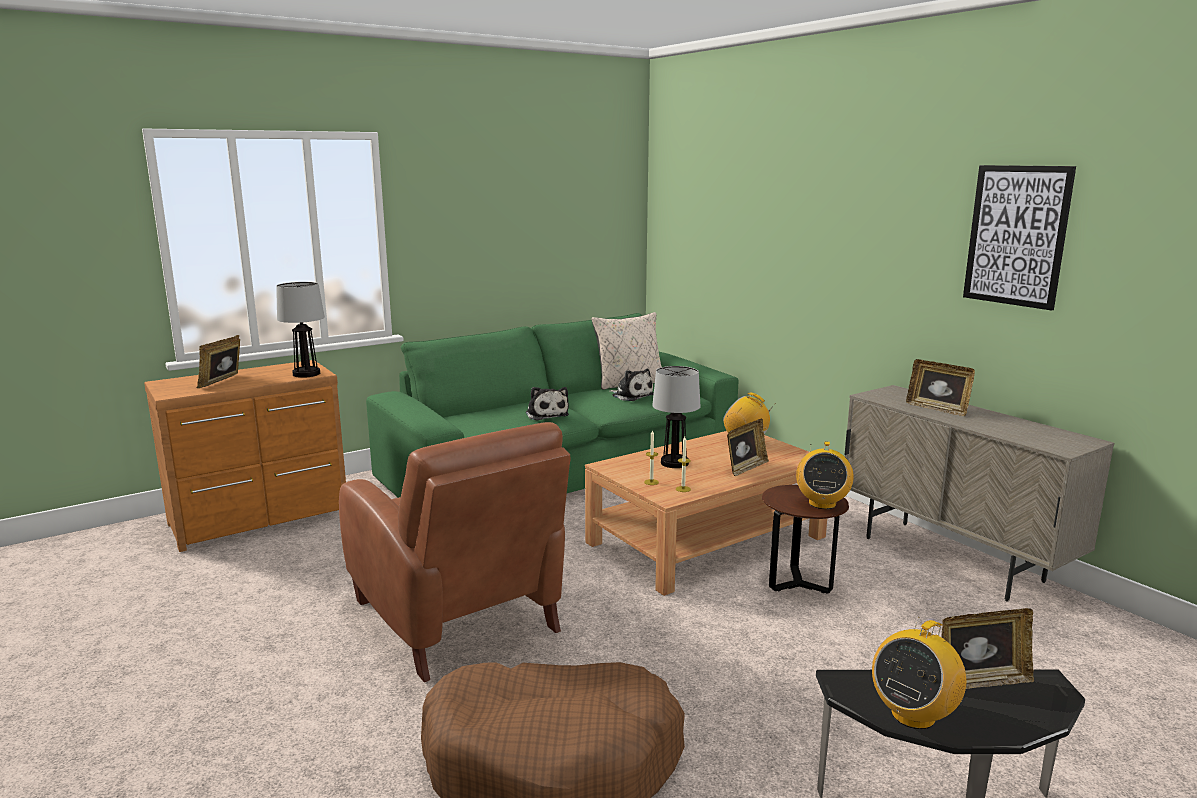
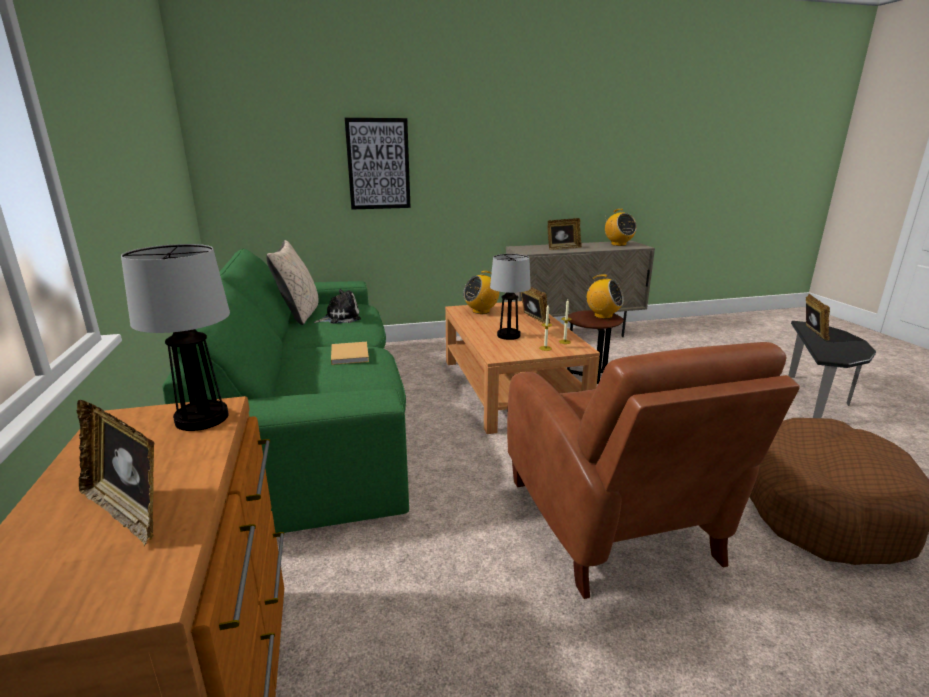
camera: 70 degrees left, 5 degrees up
brown armchair [339,422,571,682] -> brown armchair turned 90 degrees clockwise [507,342,800,599]
plush toy [526,387,569,421] -> beige book [331,342,369,365]
radio [872,618,966,729] -> radio moved to [605,209,637,246]
picture [963,165,1076,311] -> picture moved to [345,118,411,210]

